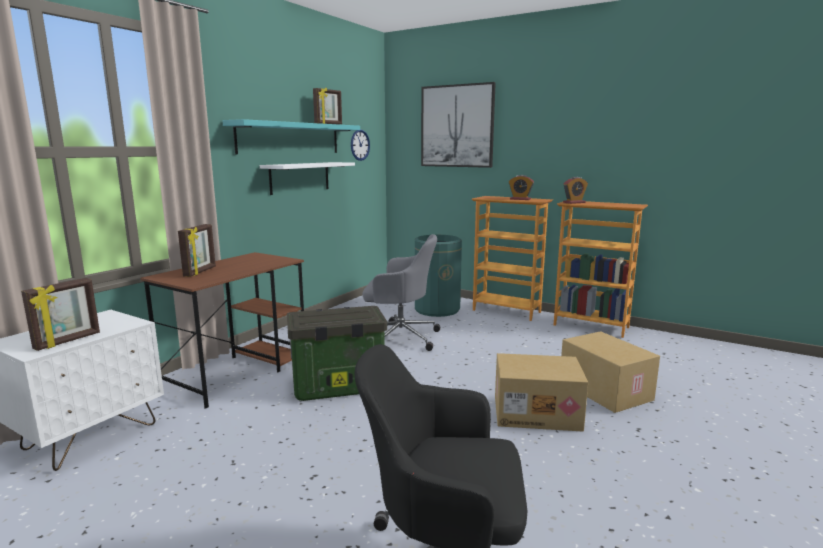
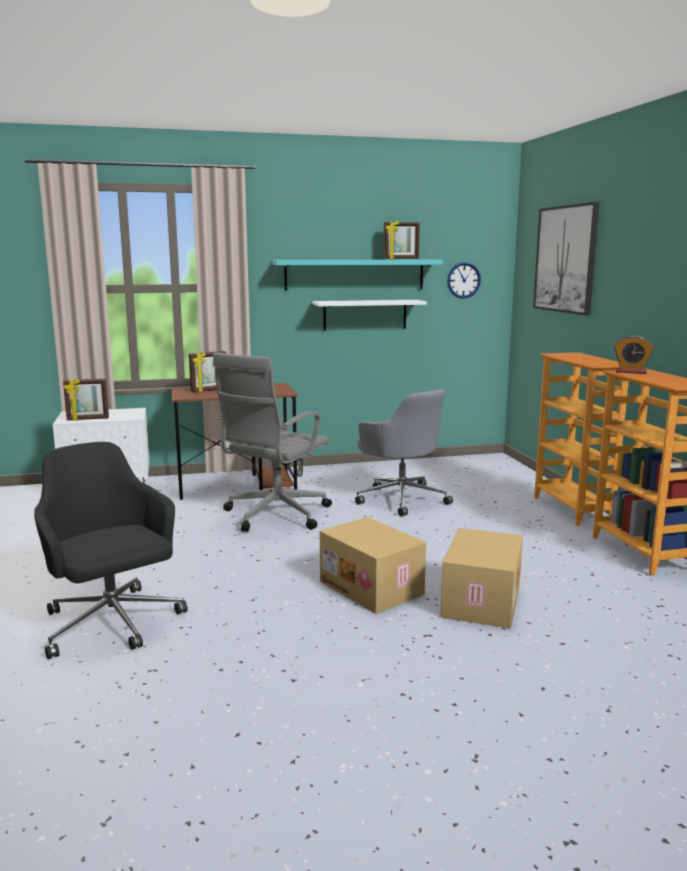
camera: 45 degrees right, 0 degrees up
storage box [287,306,387,401] -> grey office chair [213,352,332,532]
green trash can [415,235,462,317] -> none
alarm clock [509,175,534,200] -> none

